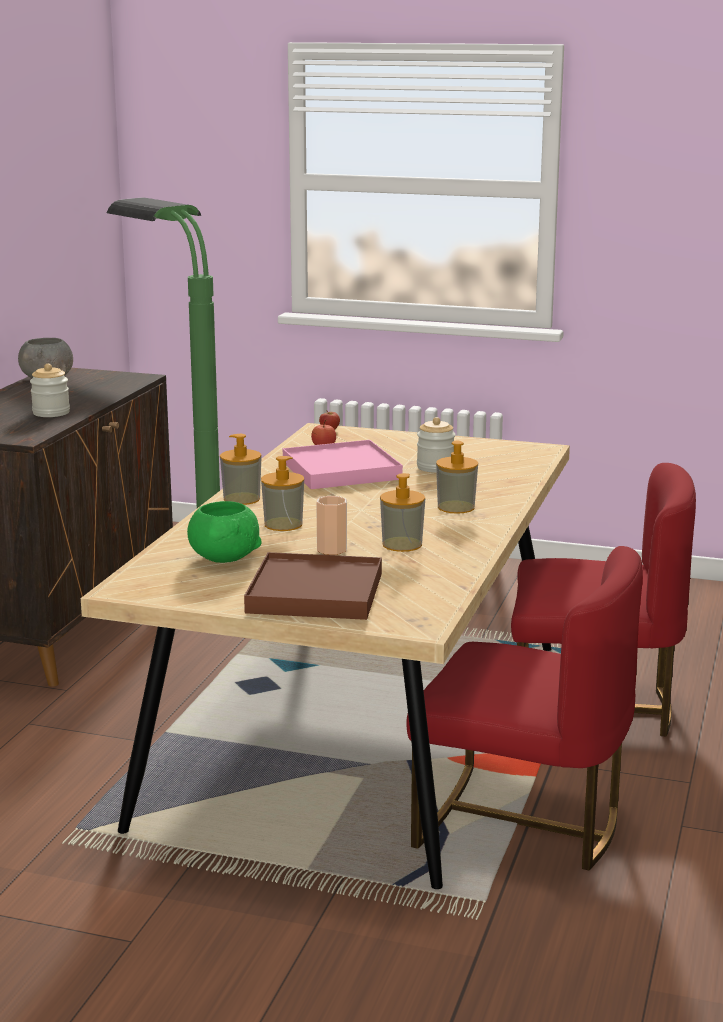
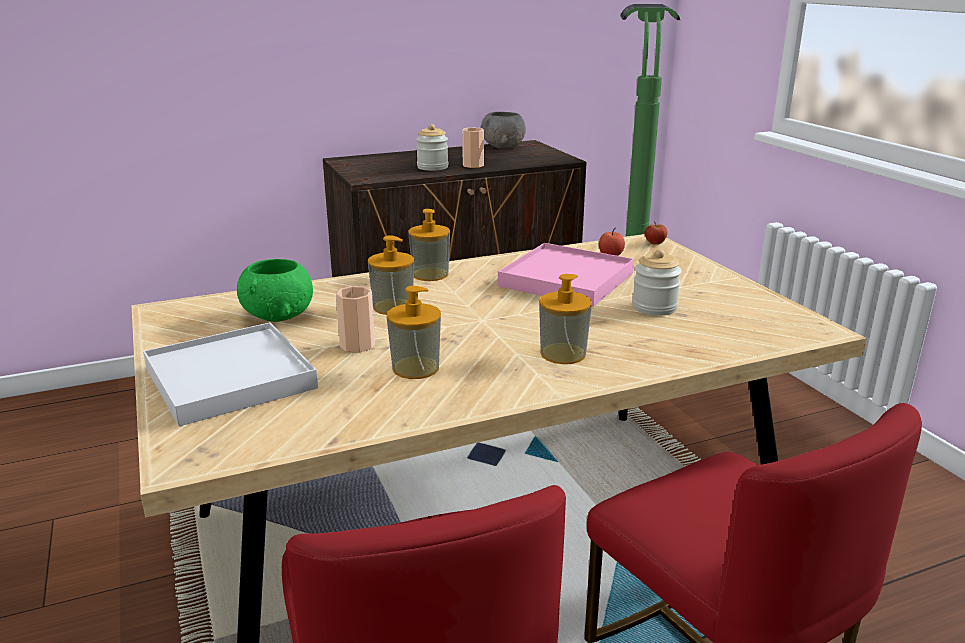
camera: 50 degrees right, 5 degrees up
brown tray [244,552,382,620] -> white tray [143,322,318,426]
none -> cup [462,127,484,168]

